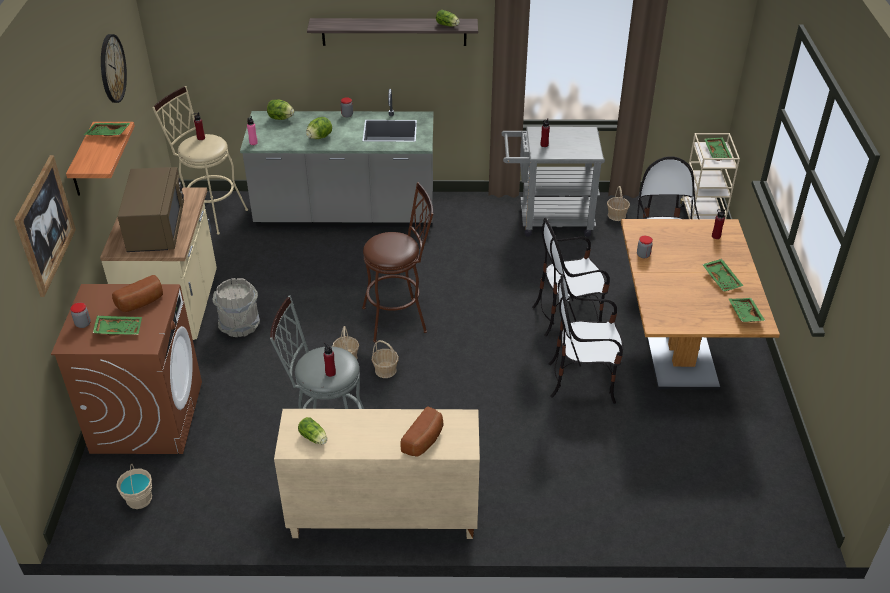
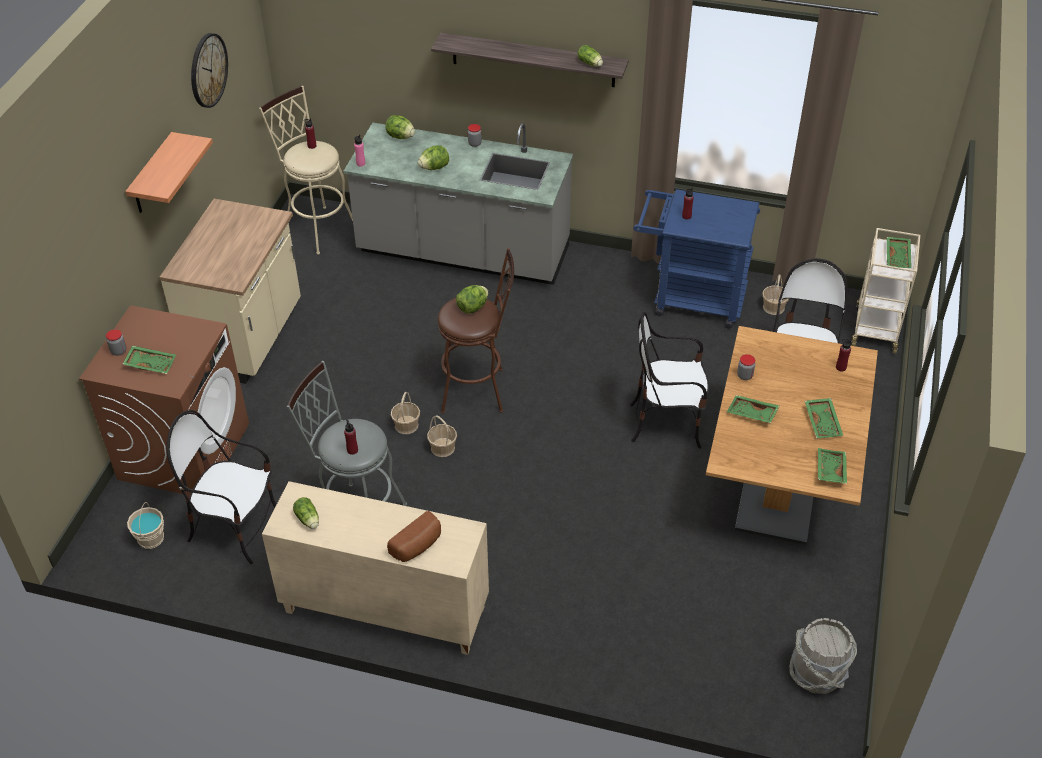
camera: 15 degrees right, 5 degrees up
picture [14,155,76,297] -> none
green tray [84,123,130,136] -> green tray moved to [727,395,779,423]
bread [112,275,163,312] -> none
brown microwave [117,167,184,252] -> none
grey bucket [212,278,260,337] -> grey bucket moved to [789,618,857,694]
grey cart [502,127,605,237] -> blue cart [634,189,760,329]
chair [549,274,623,404] -> chair moved to [167,410,276,564]
none -> lettuce [456,285,488,313]

